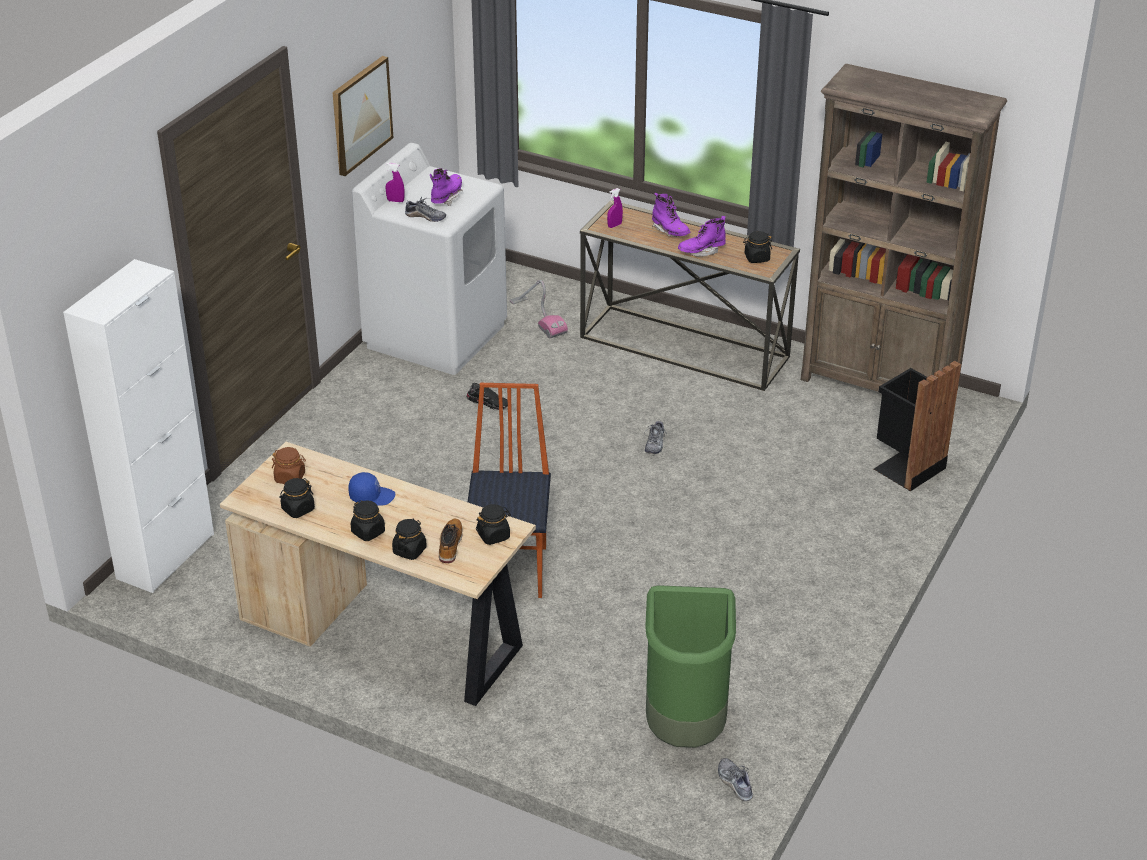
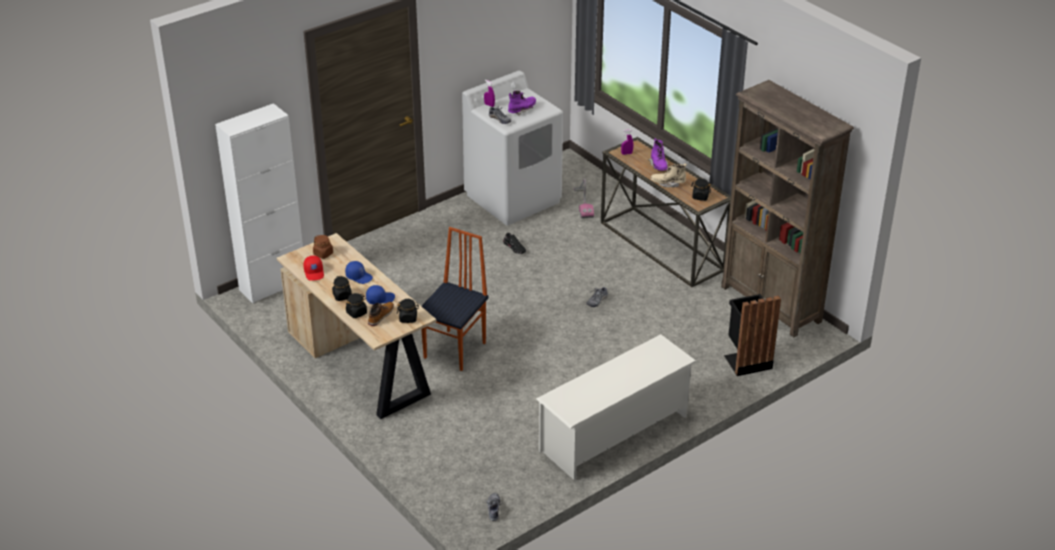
camera: 25 degrees right, 0 degrees up
black jar [279,478,315,518] -> red cap [303,256,324,281]
picture [332,56,393,176] -> none
green trash can [645,586,736,748] -> none
purple boot [678,216,726,257] -> beige boot [650,163,687,187]
none -> blue cap [366,285,395,304]
none -> white shoe rack [536,334,697,480]

